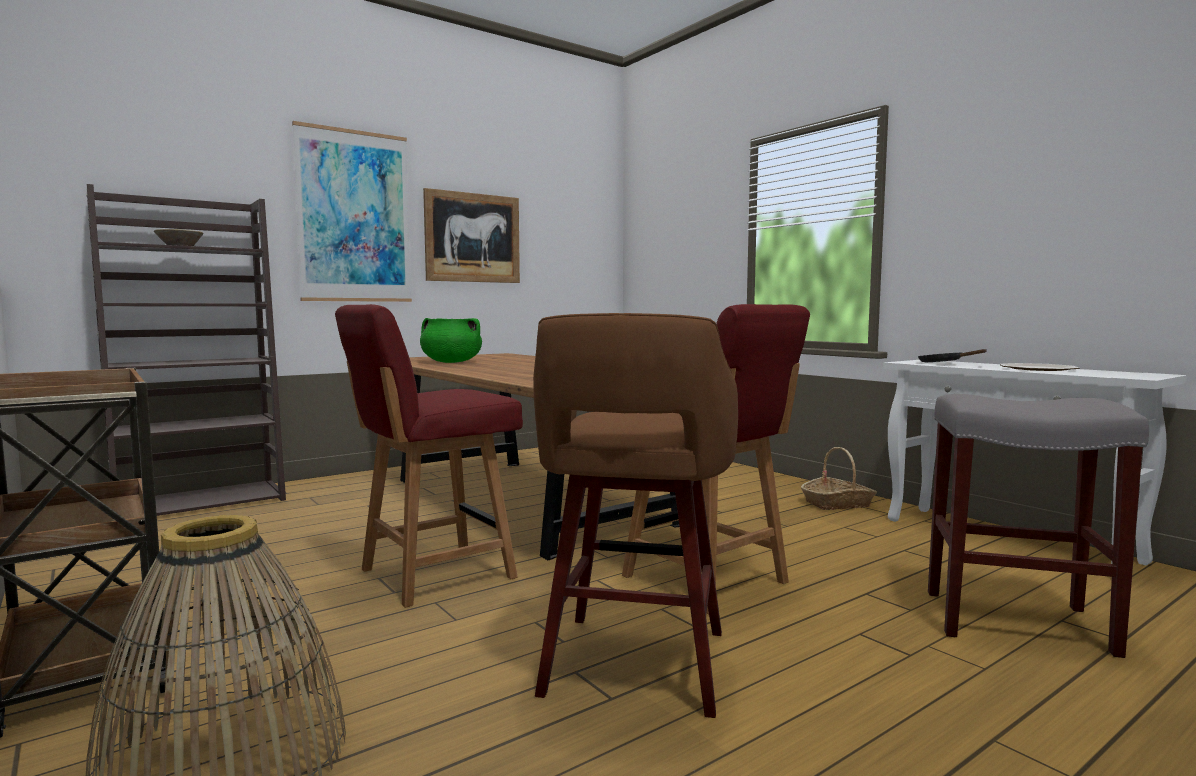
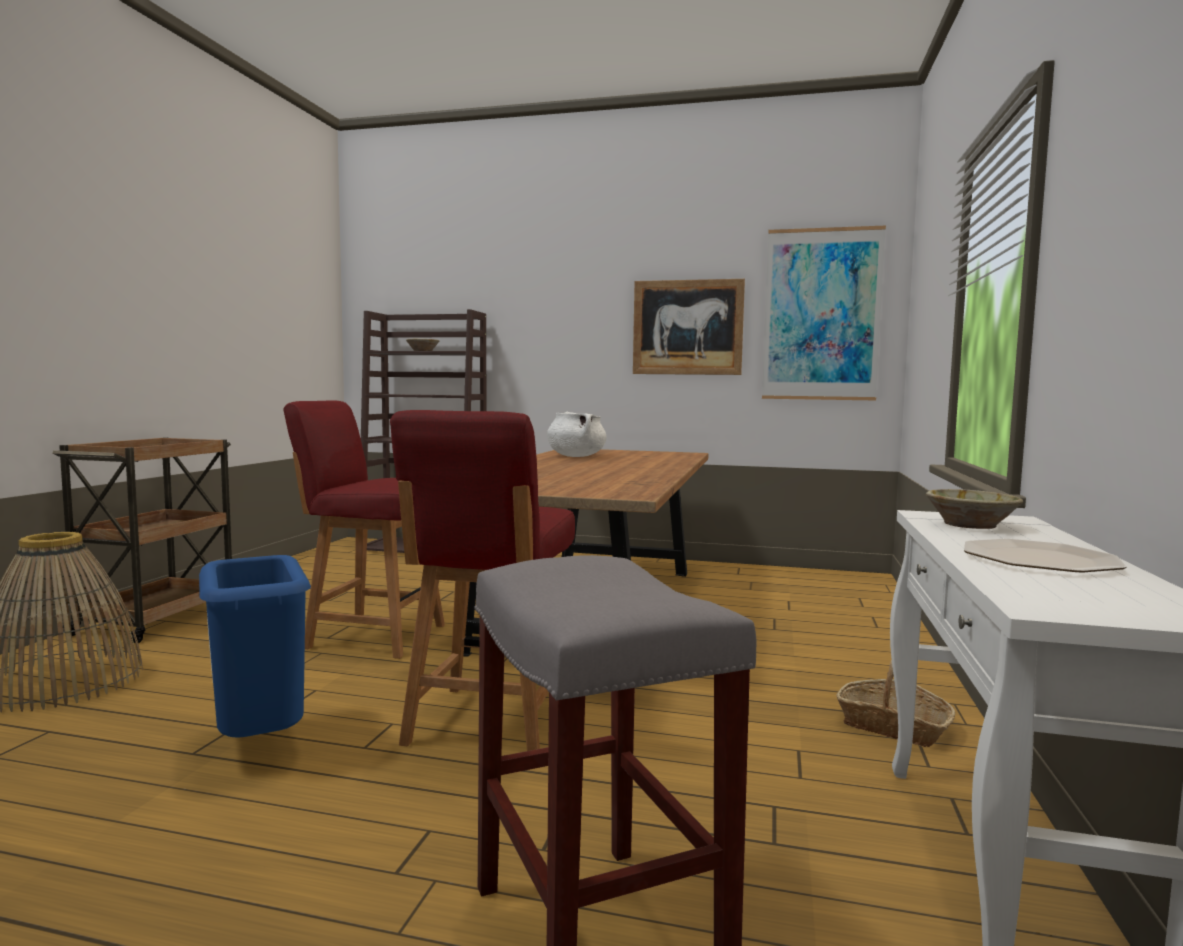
camera: 50 degrees right, 0 degrees up
picture [292,121,412,302] -> picture moved to [762,226,886,400]
green cooking pot [420,318,482,363] -> white cooking pot [547,412,607,457]
brown stool [533,313,738,718] -> blue trash can [199,555,311,738]
black frying pan [918,349,987,362] -> beige bowl [926,489,1023,529]

